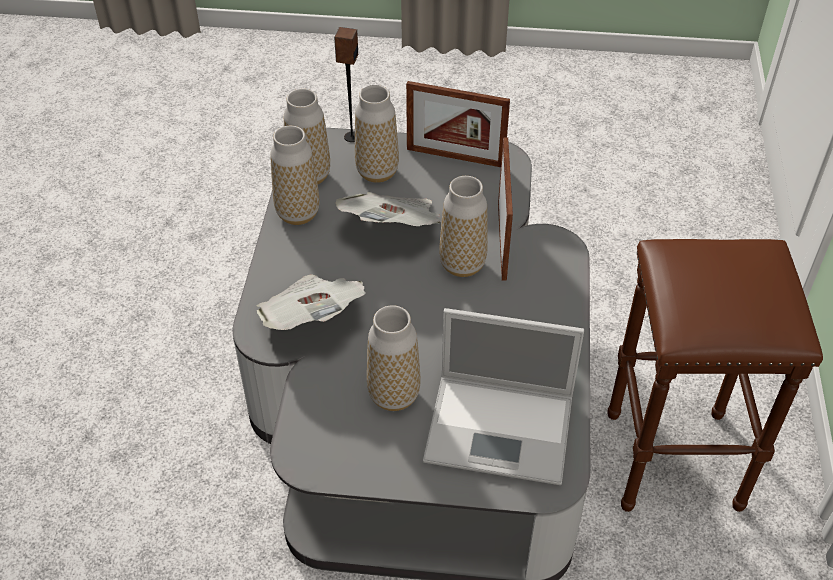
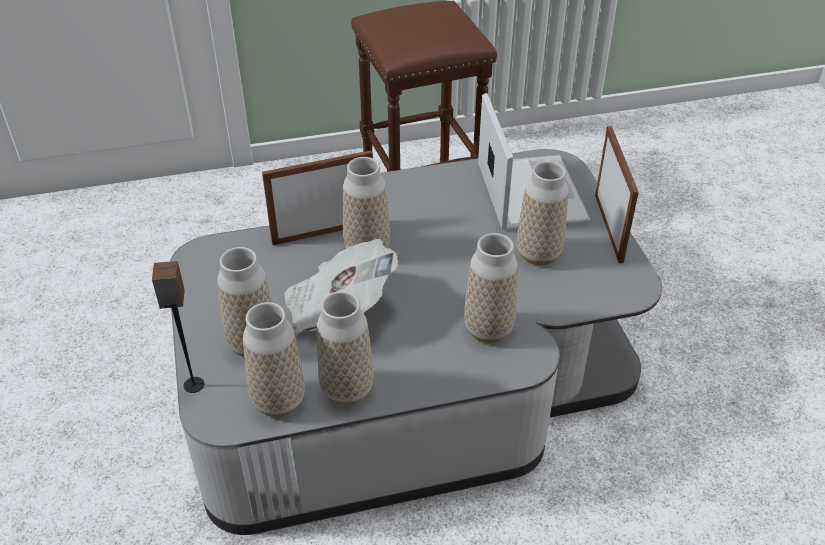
camera: 110 degrees left, 5 degrees down
newspaper [256,274,366,330] -> vase [464,233,518,343]
picture frame [406,81,510,167] -> picture frame moved to [595,126,639,263]

